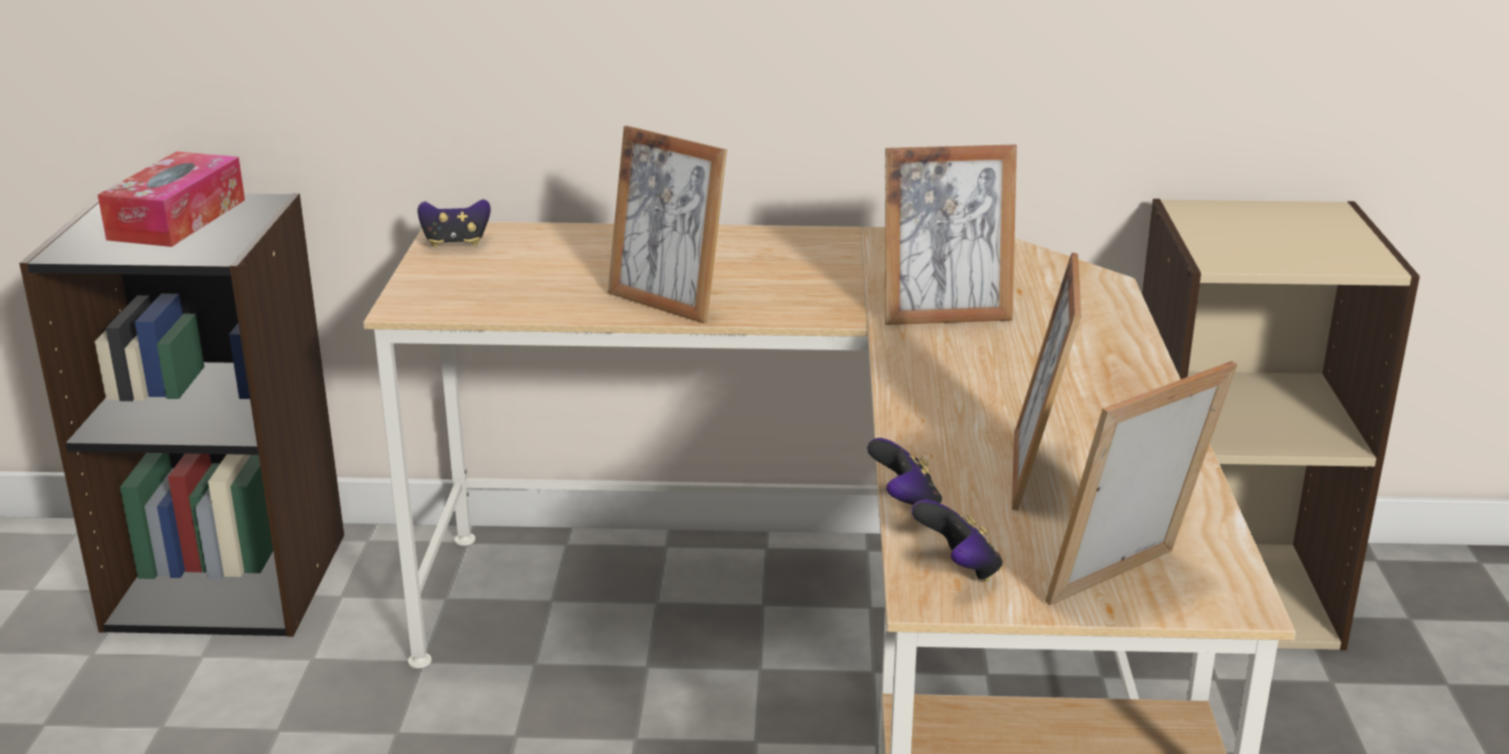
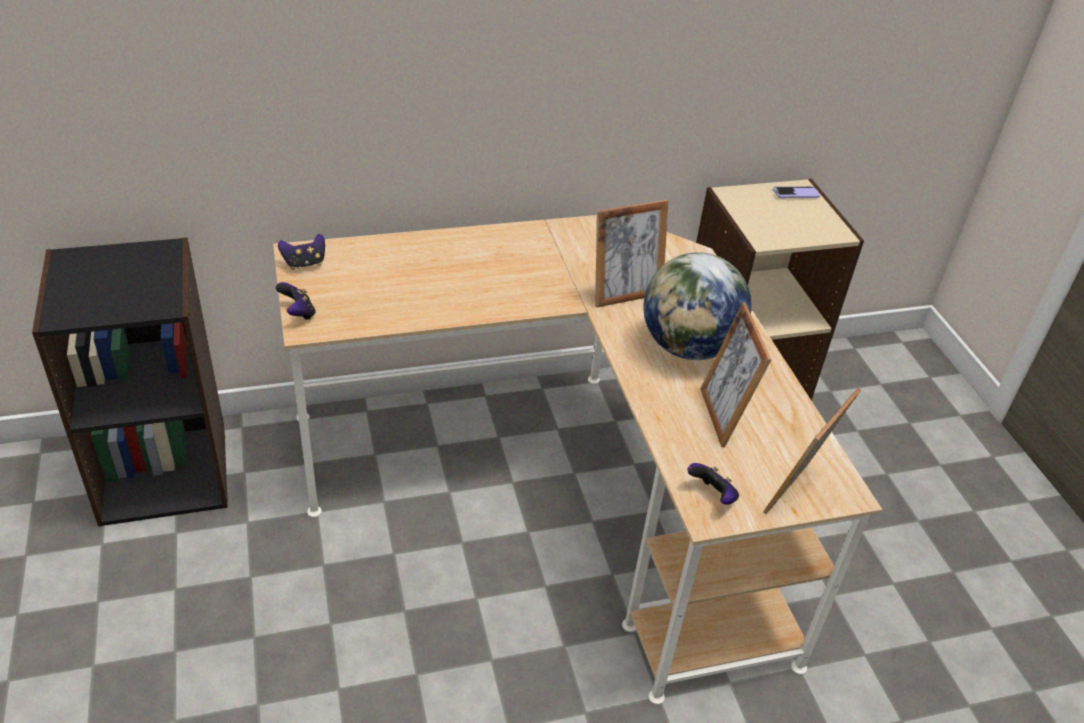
camera: 20 degrees left, 15 degrees up
tissue box [98,151,245,247] -> none
picture frame [608,126,727,324] -> none
game controller [867,438,942,505] -> game controller moved to [276,282,316,320]
none -> globe [643,252,751,360]
none -> phone [773,186,820,198]

